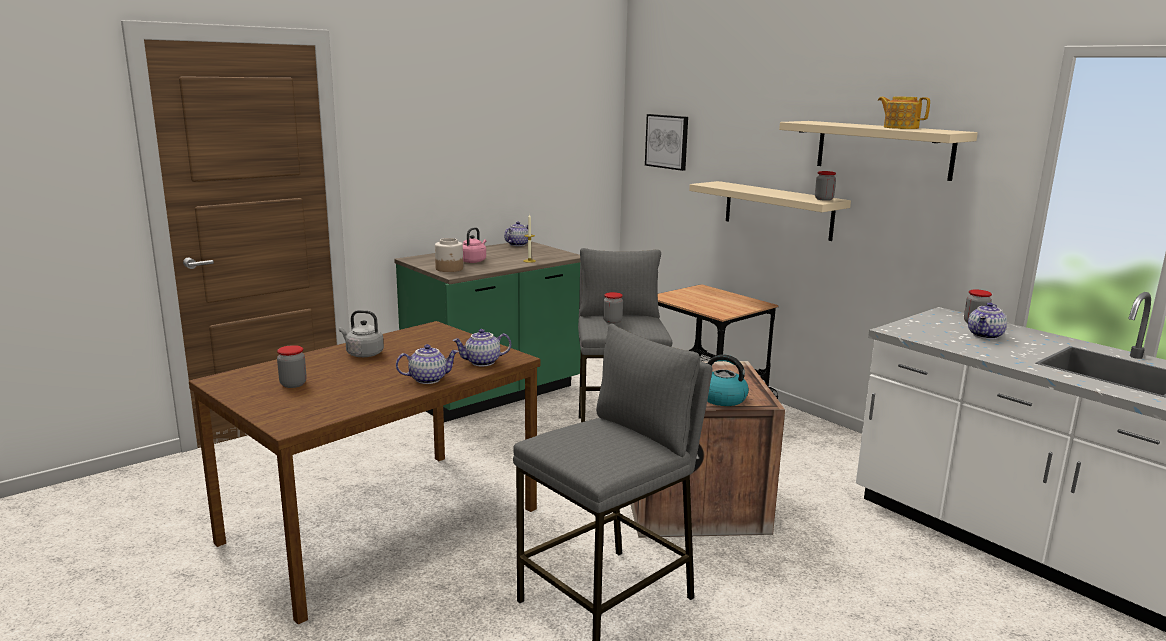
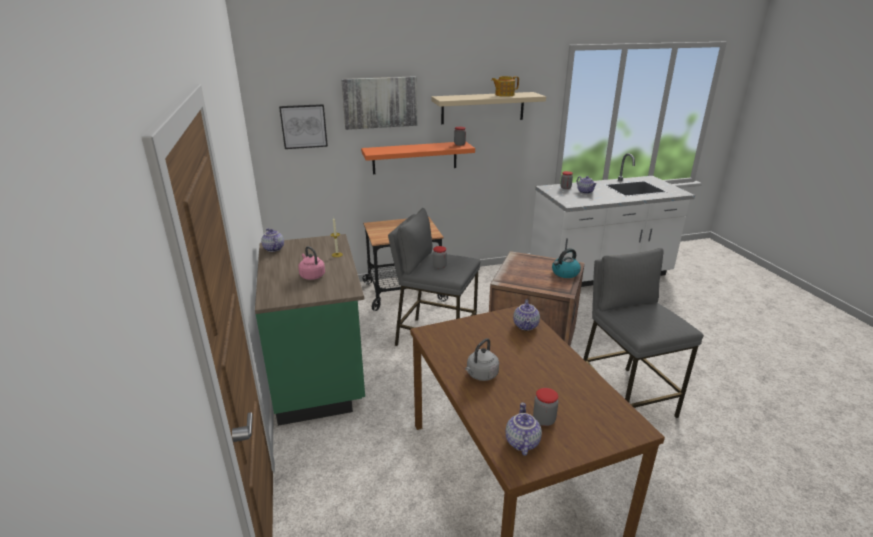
camera: 65 degrees left, 10 degrees up
teapot [396,344,459,384] -> teapot moved to [505,403,542,456]
jar [435,238,463,272] -> none
beige shelf [689,181,851,241] -> orange shelf [361,142,475,174]
none -> picture [341,76,417,130]

